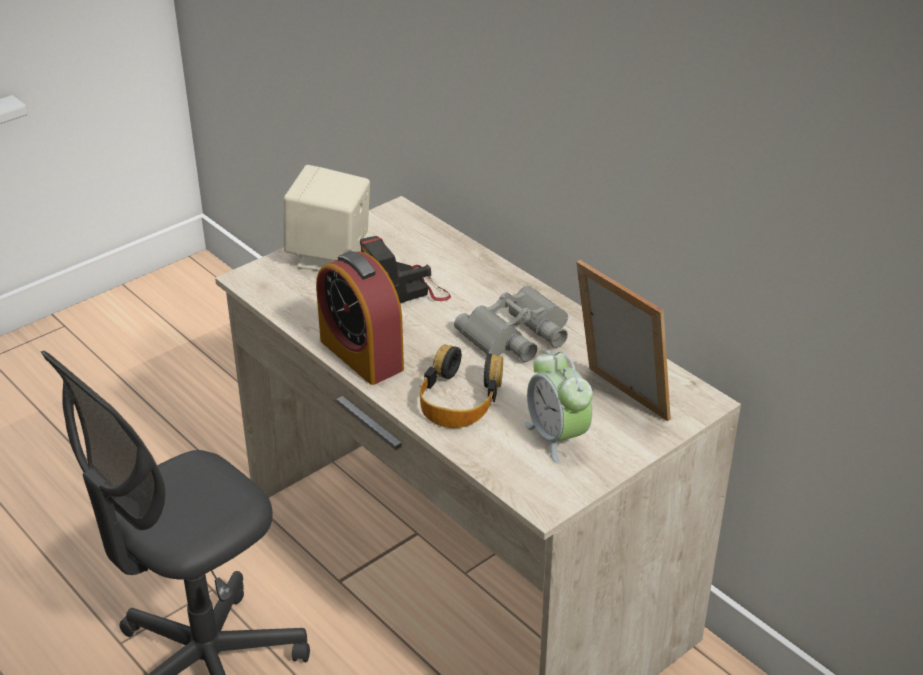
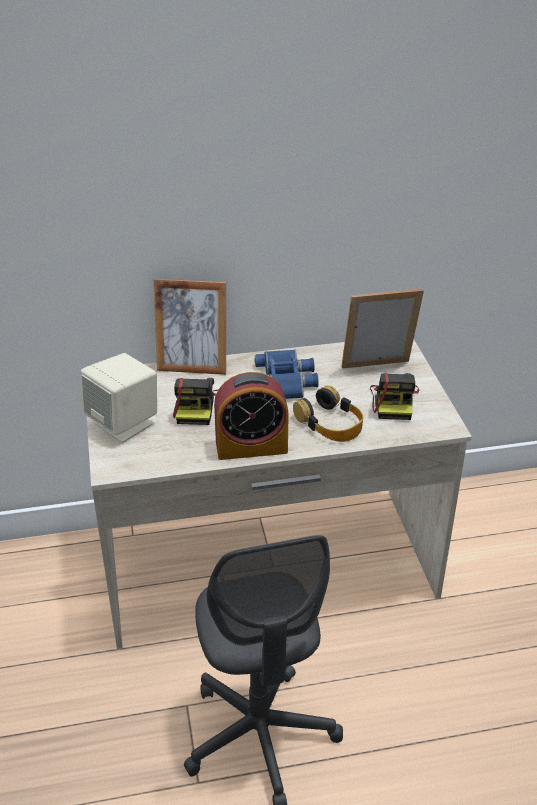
camera: 60 degrees left, 0 degrees up
grey binoculars [454,286,568,362] -> blue binoculars [255,350,319,399]
alarm clock [524,350,593,463] -> camera [370,373,419,420]
none -> picture frame [154,279,226,375]

